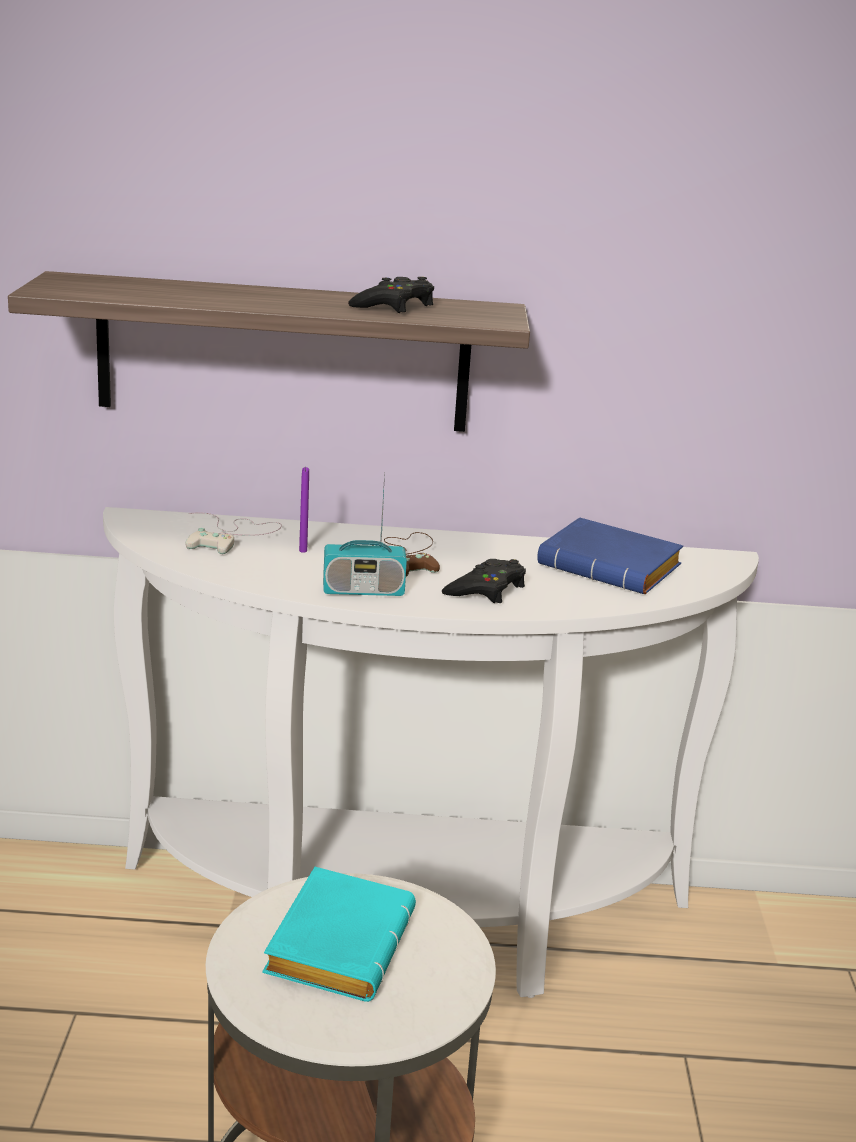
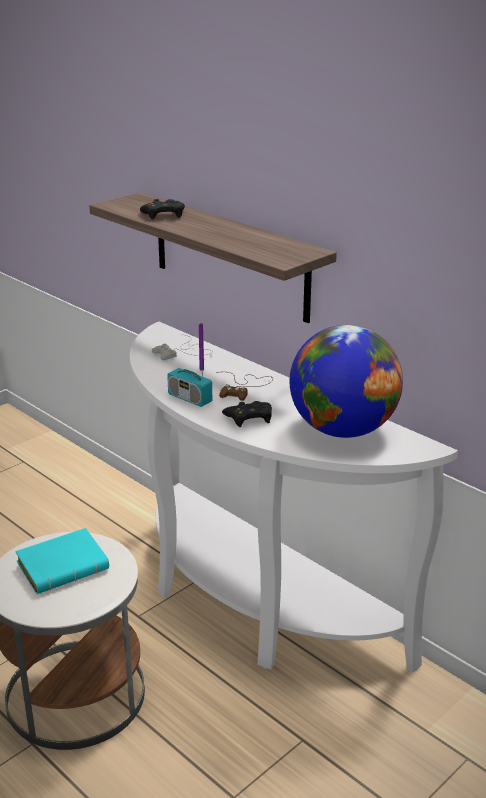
camera: 45 degrees right, 5 degrees up
black game controller [348,277,434,313] -> black game controller moved to [140,199,185,219]
blue book [537,517,683,594] -> globe [289,325,403,438]

